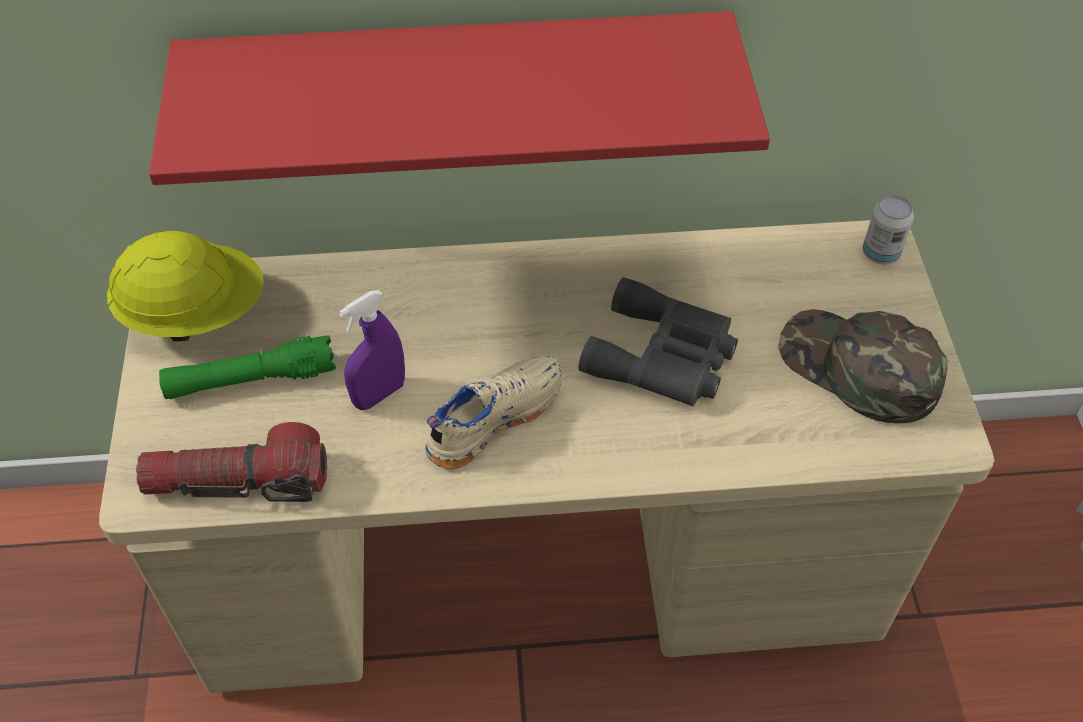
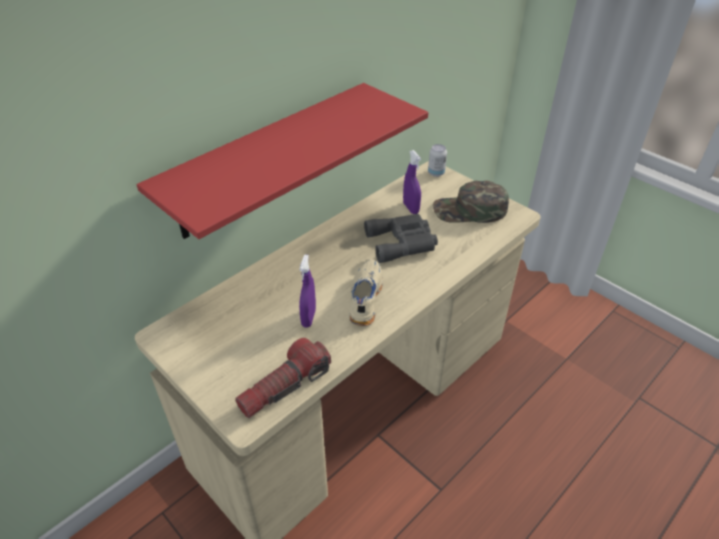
camera: 40 degrees left, 10 degrees down
yellow hard hat [107,231,264,342] -> none
green flashlight [159,335,336,399] -> none
none -> purple spray bottle [403,150,421,214]

